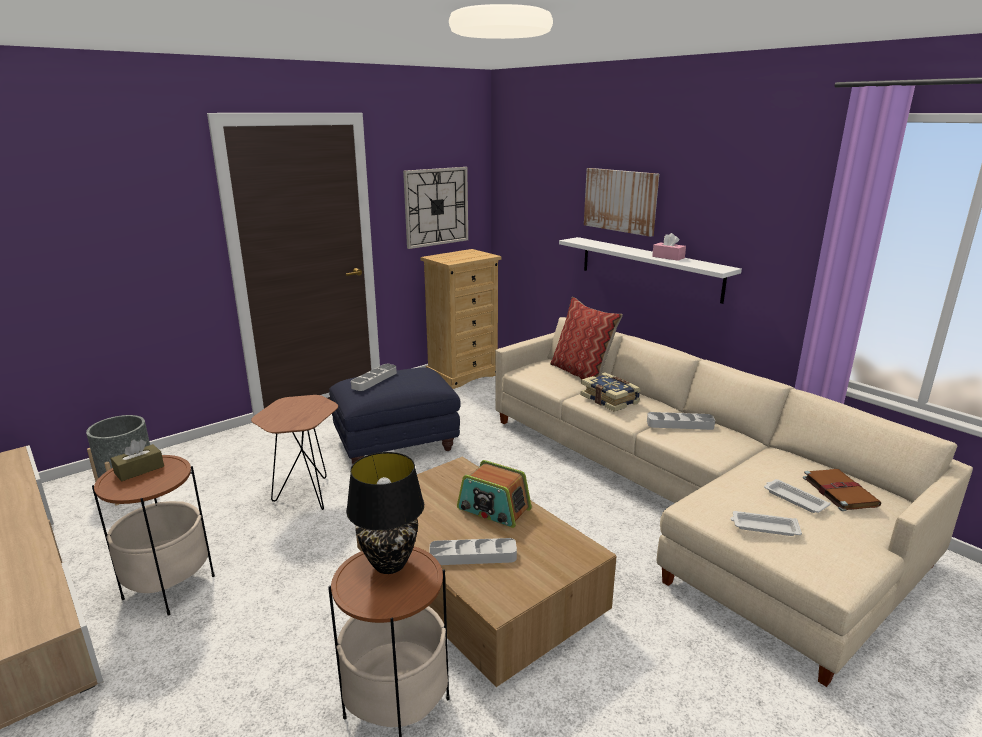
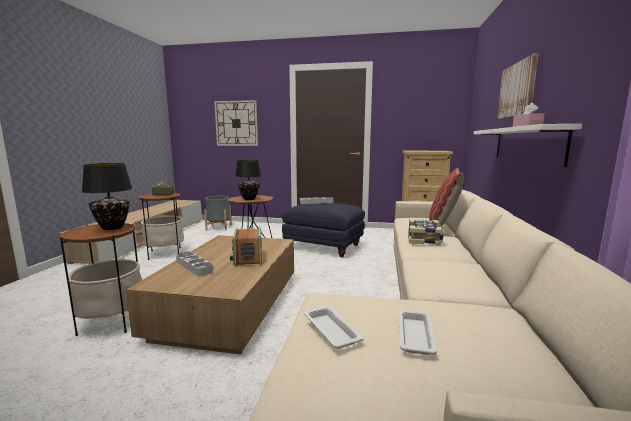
camera: 50 degrees right, 10 degrees down
wall clock [403,167,468,249] -> wall clock moved to [214,100,258,146]
grey tray [647,412,715,430] -> none
brown book [803,469,881,511] -> none
none -> black table lamp [235,160,261,200]

